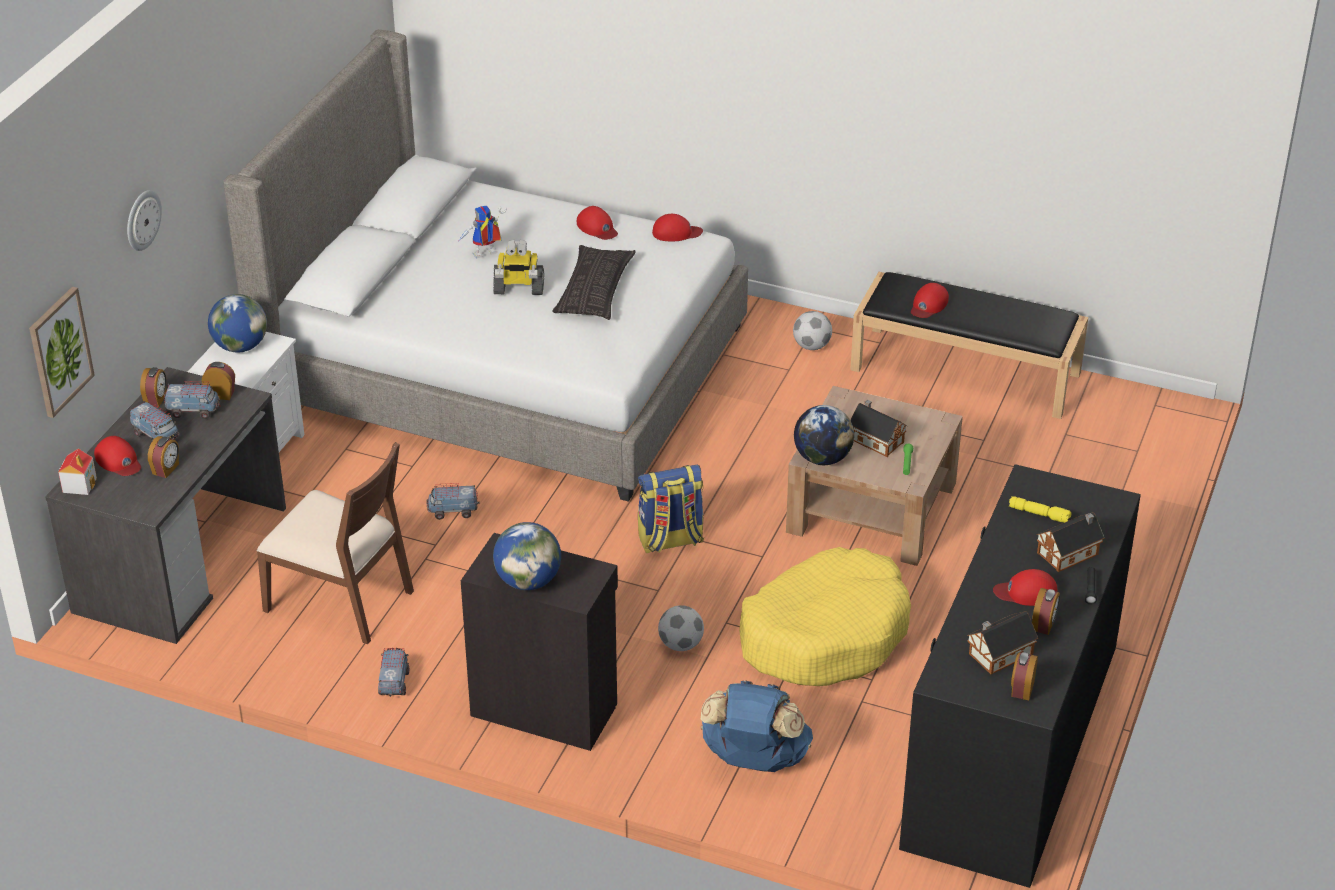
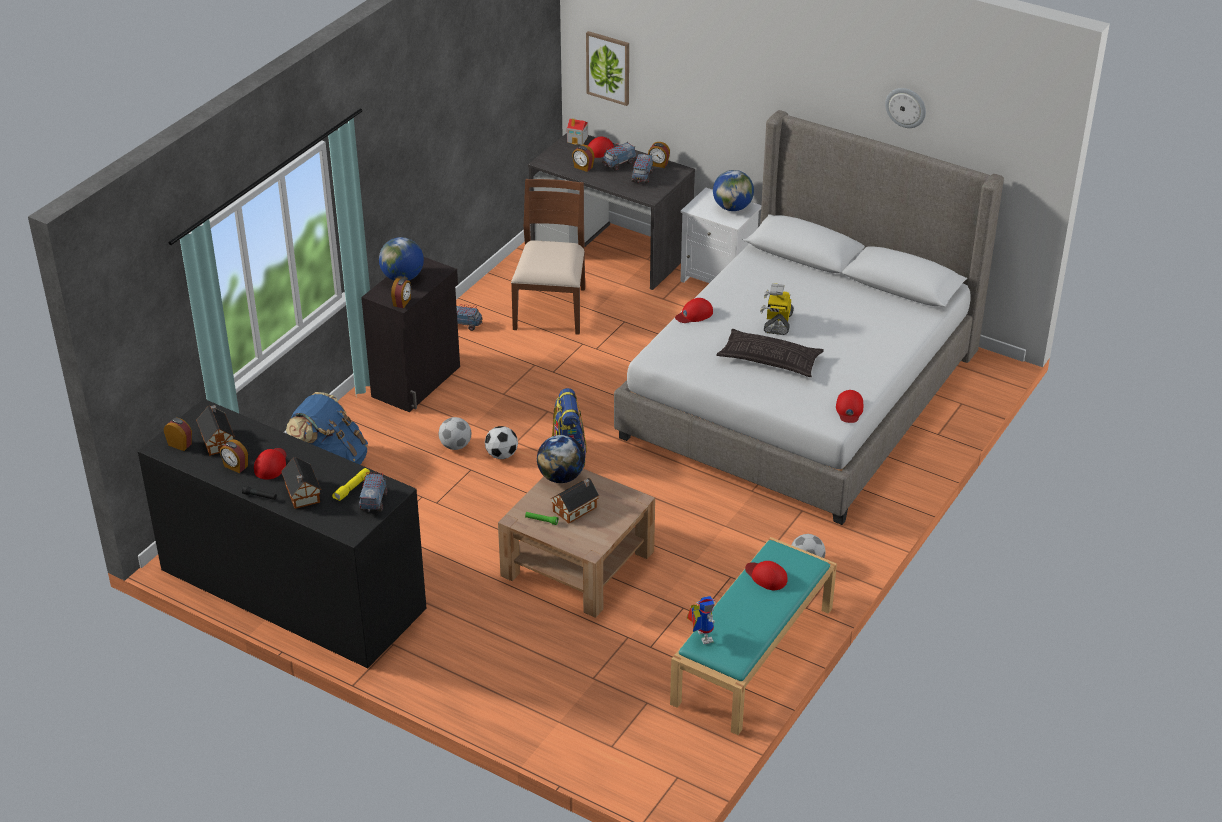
camera: 100 degrees right, 0 degrees up
wall clock [127,190,162,251] -> wall clock moved to [885,88,926,128]
alarm clock [202,362,235,400] -> alarm clock moved to [391,278,411,308]
brown chair [257,442,414,644] -> brown chair turned 150 degrees clockwise [511,179,585,335]
toy truck [426,483,479,520] -> toy truck moved to [359,472,387,512]
toy robot [457,206,507,258] -> toy robot moved to [687,596,716,644]
red cap [577,206,618,240] -> red cap moved to [675,298,713,323]
yellow dog bed [739,547,911,686] -> none
black bench [850,272,1088,419] -> turquoise bench [670,537,837,735]
none -> football [485,426,518,459]

